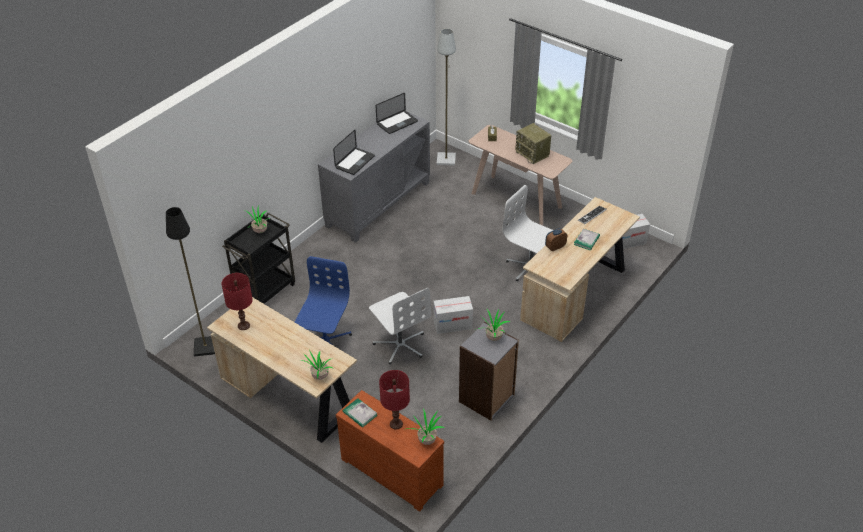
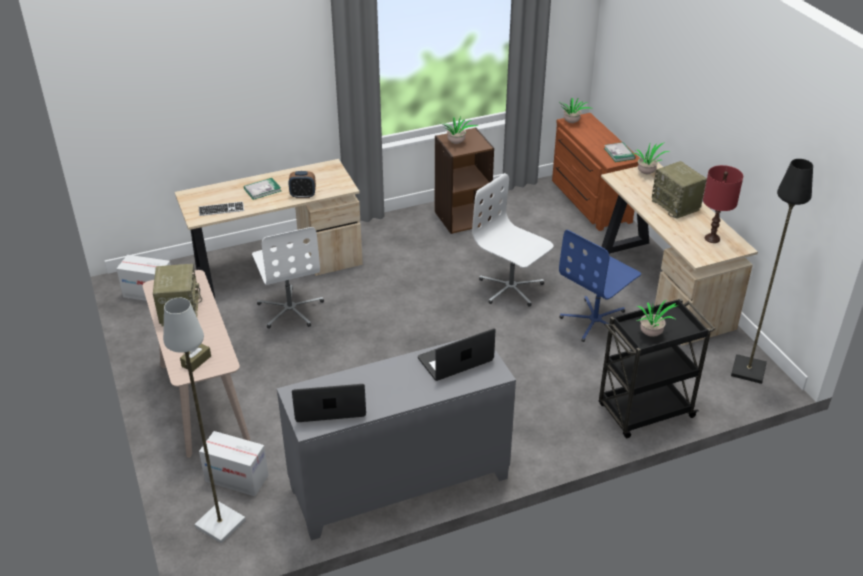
camera: 150 degrees left, 5 degrees down
white office chair [369,288,431,365] -> white office chair turned 45 degrees counterclockwise [472,173,554,307]
red table lamp [379,370,410,429] -> none
cardboard box [434,296,473,334] -> cardboard box moved to [199,431,269,496]
grey bookcase [459,322,519,421] -> brown bookcase [435,127,494,234]
none -> radio [652,161,707,219]

